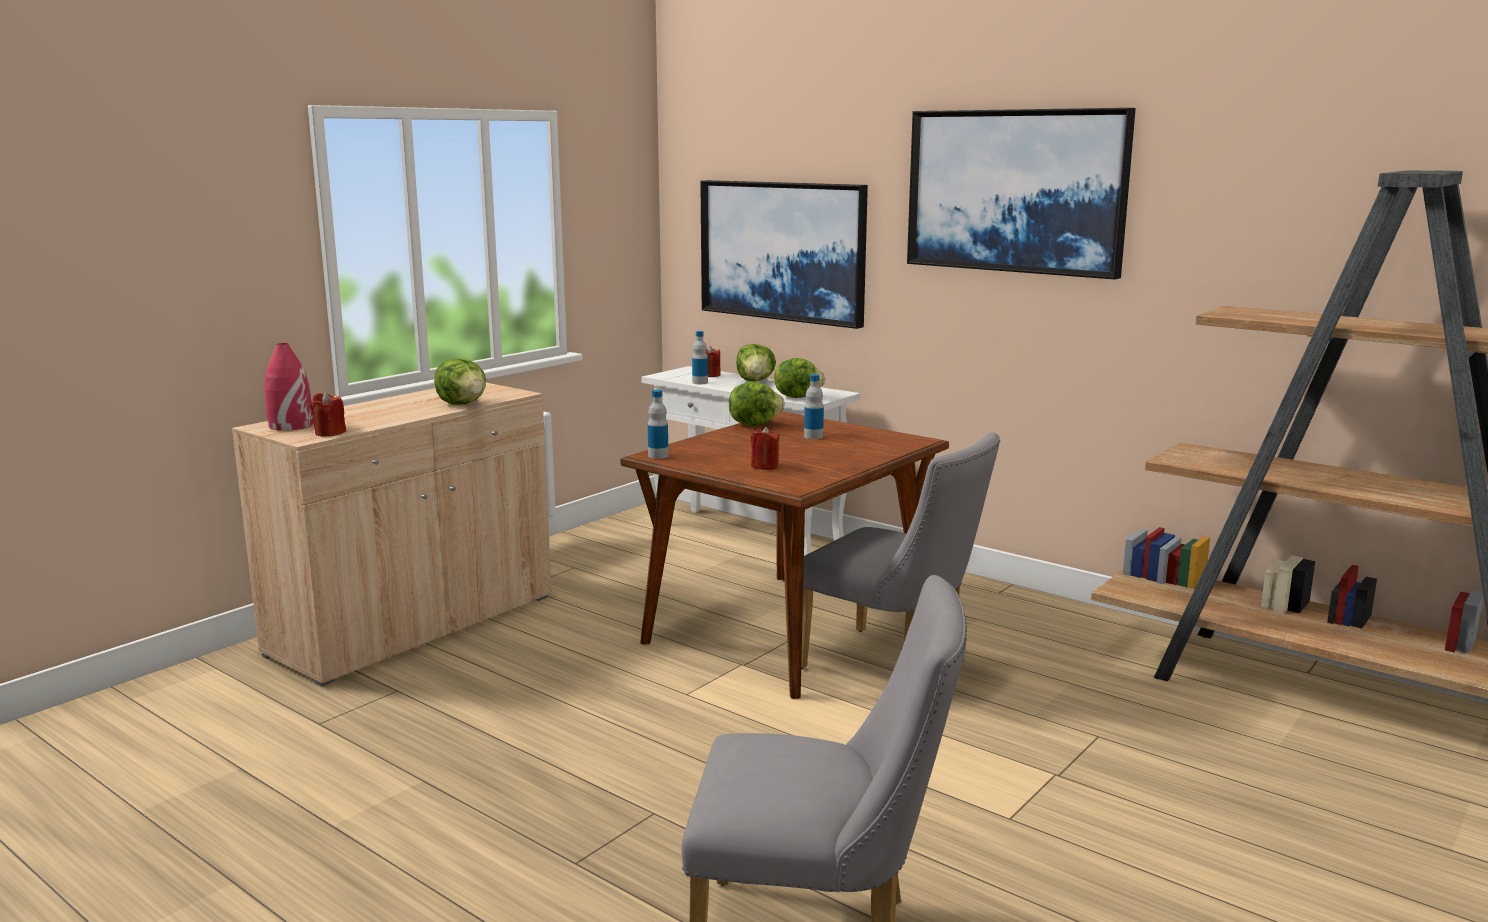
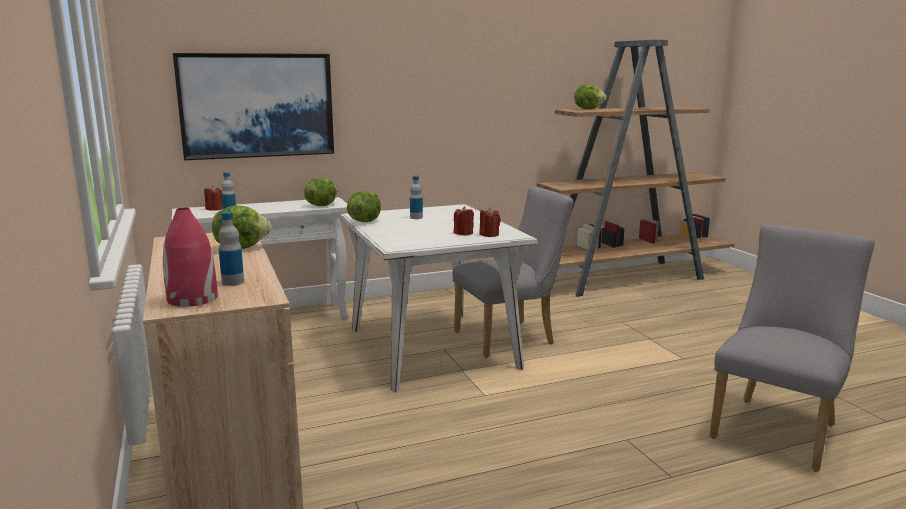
camera: 60 degrees left, 0 degrees up
red candle [310,392,346,436] -> red candle moved to [479,208,501,237]
brown dining table [620,411,949,699] -> white dining table [340,204,537,391]
bottle [648,390,669,459] -> bottle moved to [218,212,244,286]
lettuce [736,344,776,381] -> lettuce moved to [574,84,607,109]
picture [907,108,1136,279] -> none

